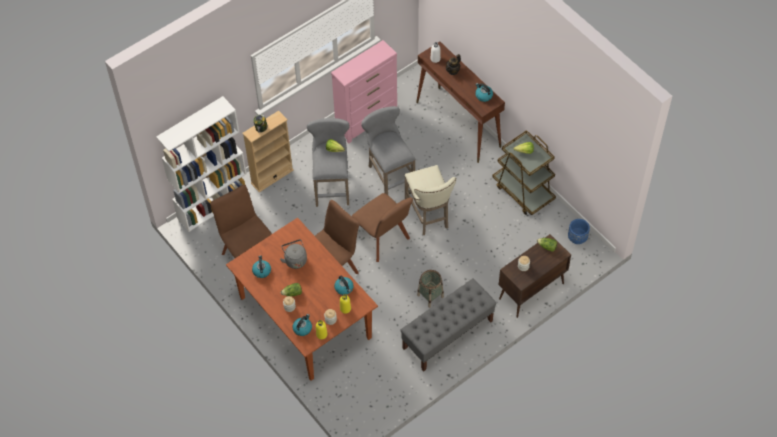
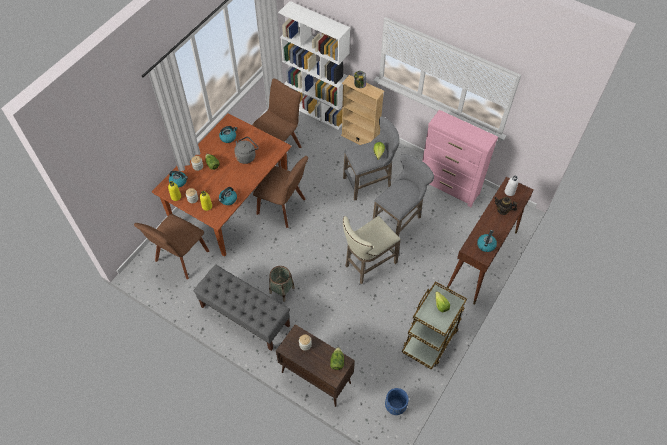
camera: 70 degrees right, 0 degrees up
brown chair [352,193,413,262] -> brown chair moved to [134,214,209,279]

